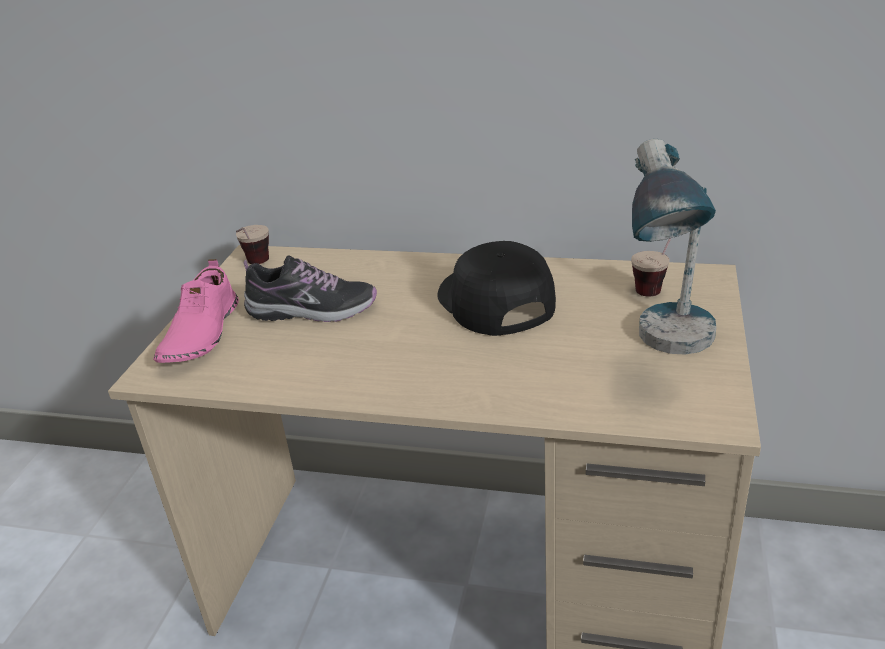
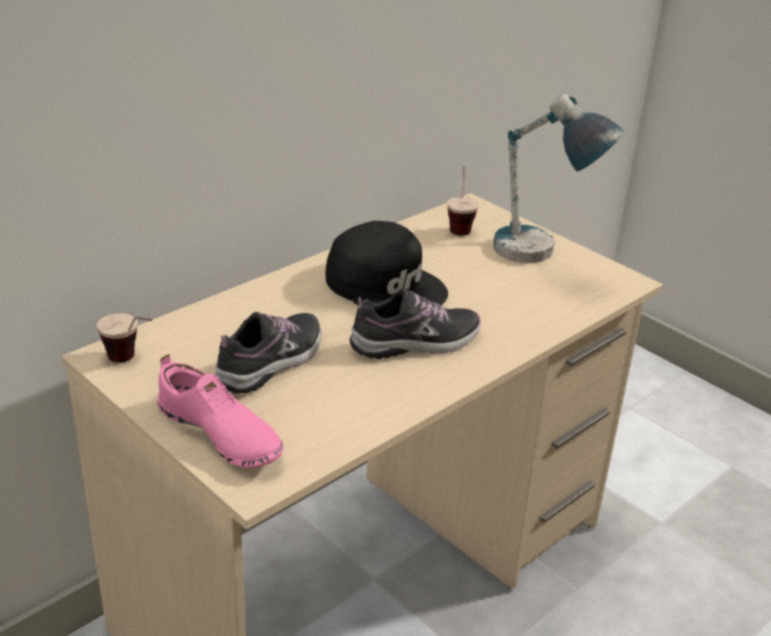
camera: 60 degrees left, 0 degrees up
black cap [437,241,556,336] -> black cap turned 150 degrees counterclockwise [326,221,448,305]
none -> shoe [349,288,481,359]

